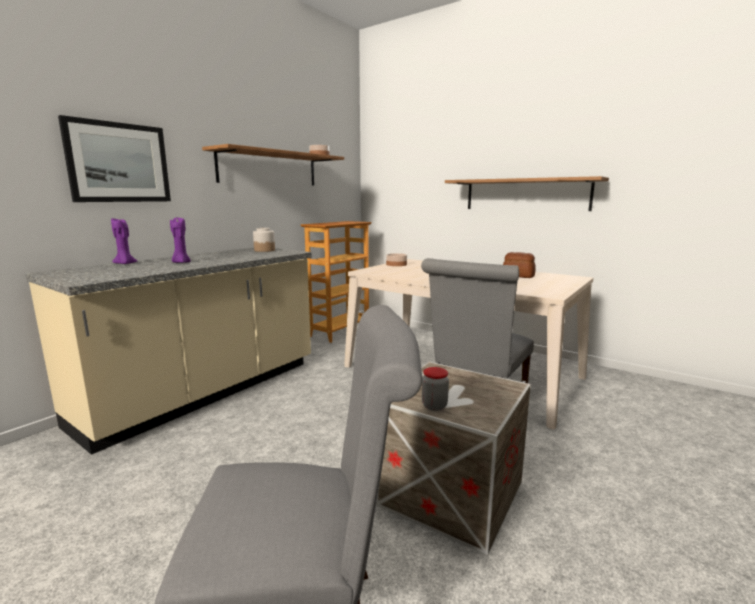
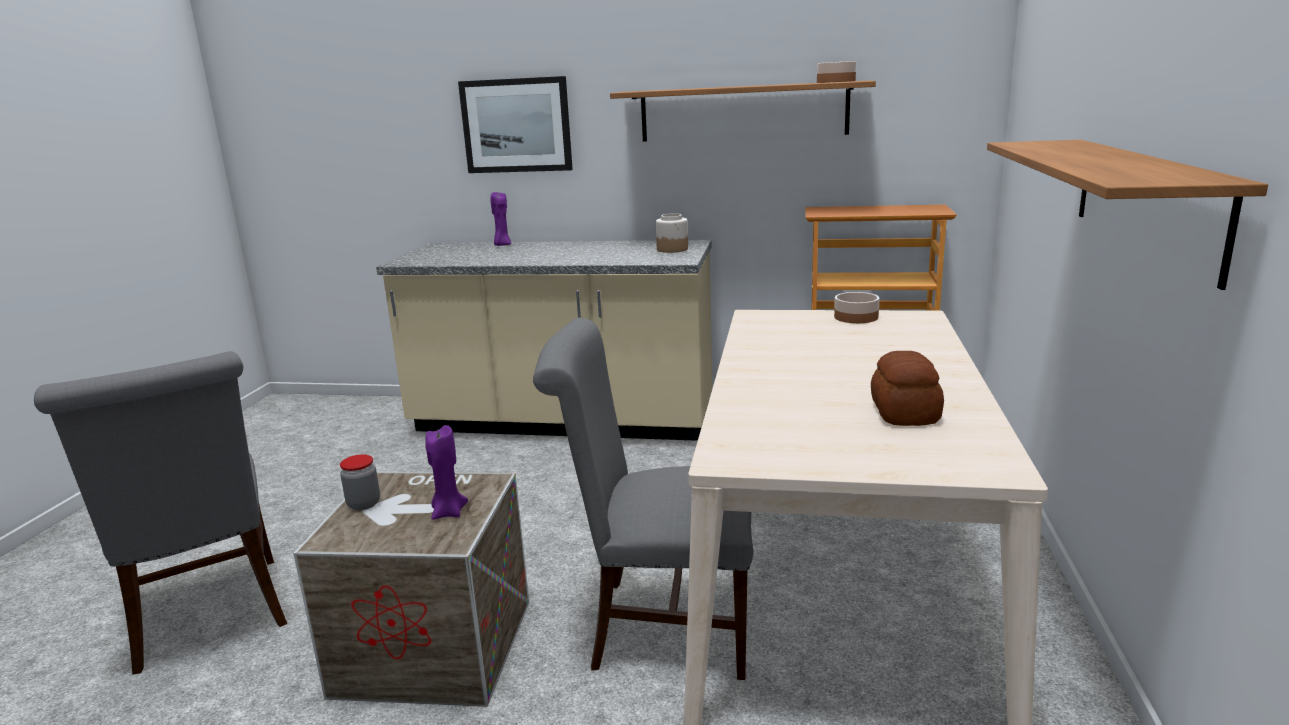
camera: 65 degrees right, 5 degrees up
purple candle [170,218,191,263] -> purple candle moved to [425,425,468,520]

